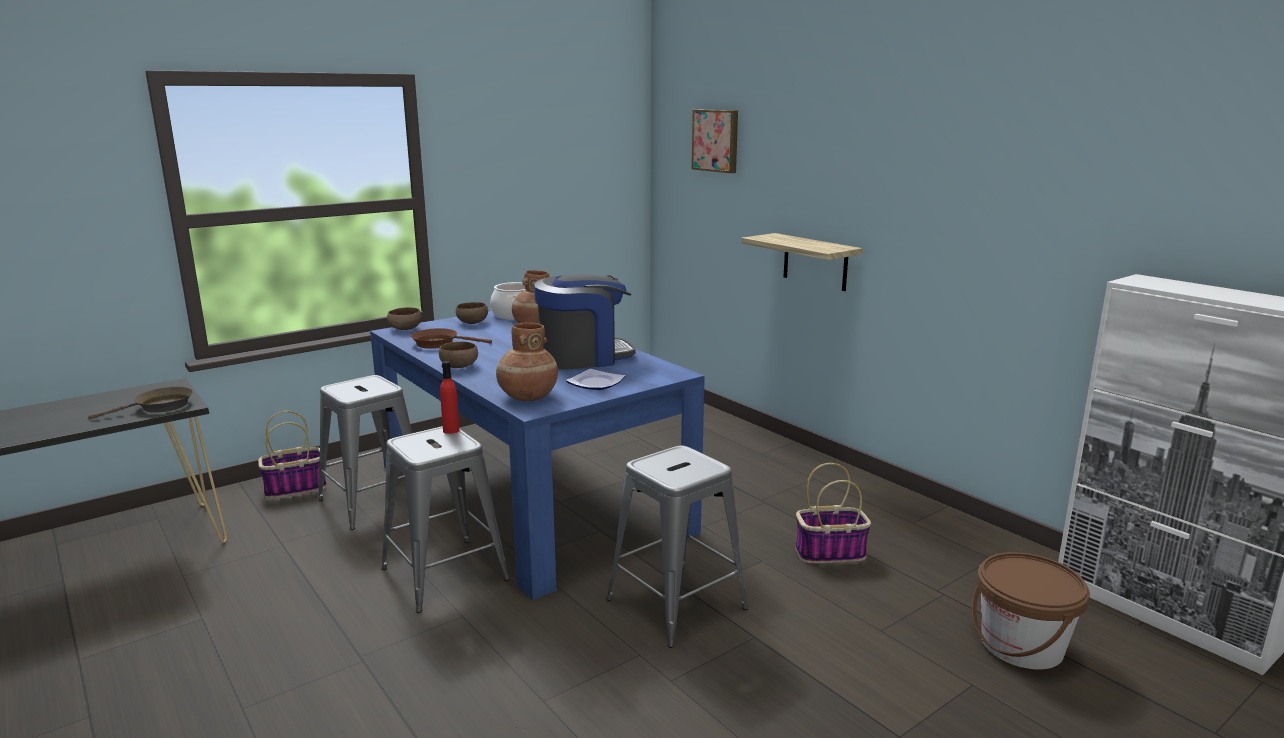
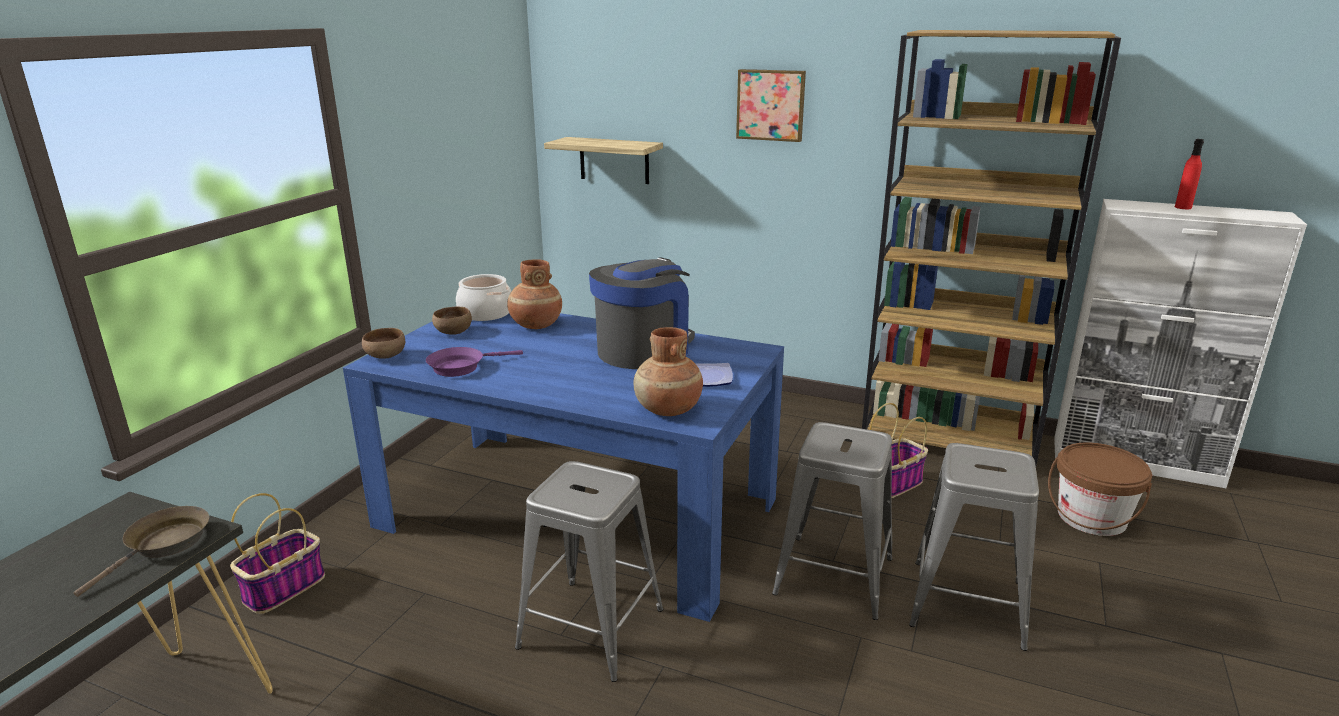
camera: 30 degrees left, 5 degrees up
grey stool [318,375,412,530] -> grey stool moved to [909,443,1039,651]
brown frying pan [410,328,492,349] -> purple frying pan [426,347,523,377]
brown bowl [439,341,478,368] -> none
red bottle [440,361,459,434] -> red bottle moved to [1175,139,1204,209]
picture [692,110,738,173] -> picture moved to [736,69,806,142]
shelf [741,233,863,291] -> shelf moved to [544,137,663,184]
none -> brown bookcase [862,30,1121,466]

